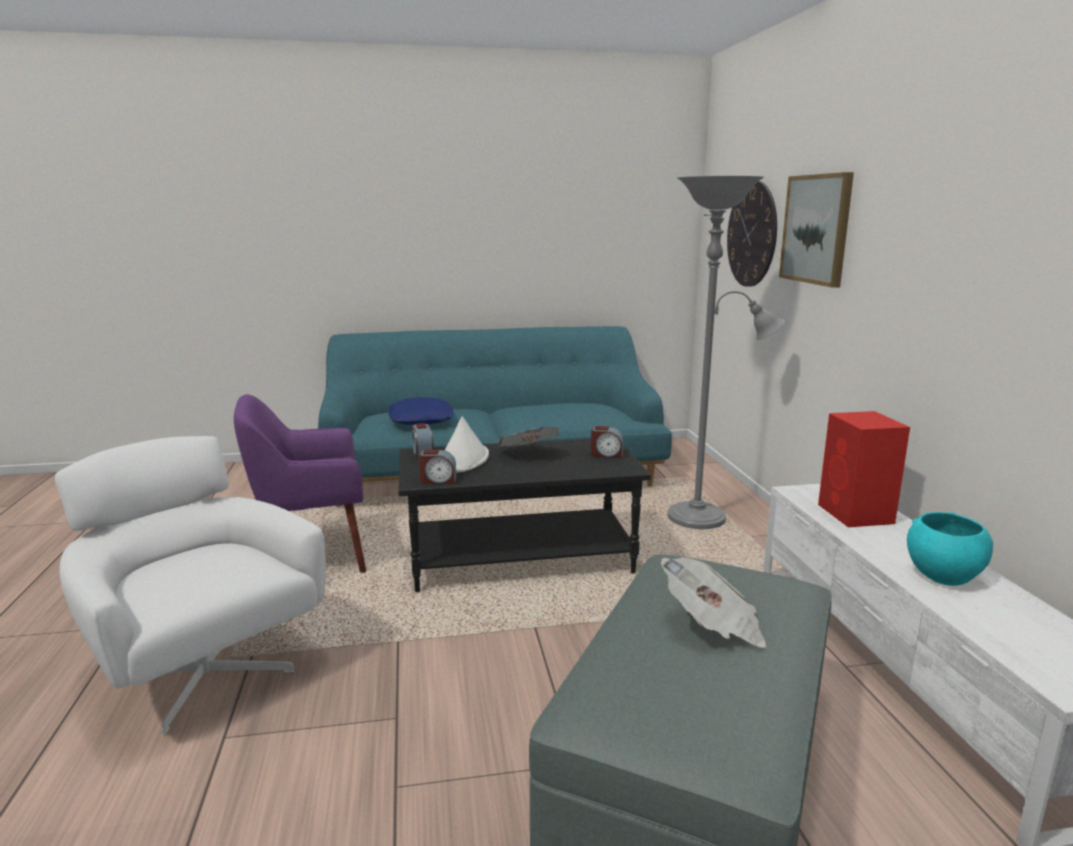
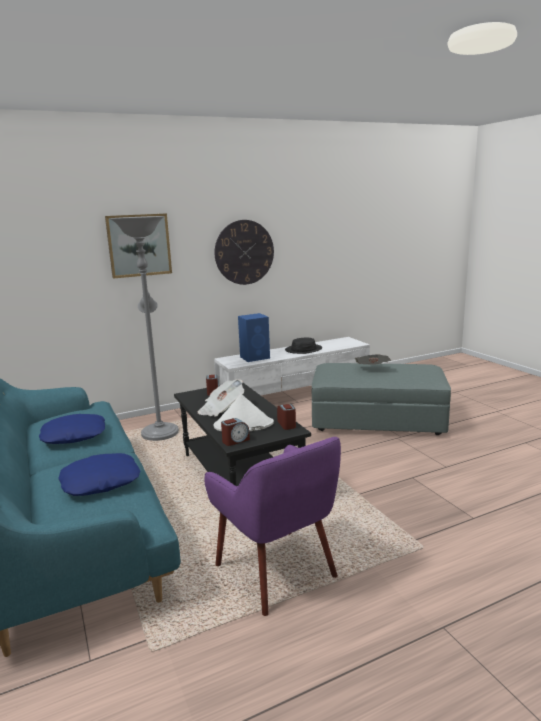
camera: 105 degrees left, 0 degrees up
white armchair [55,436,326,736] -> none
wall clock [727,181,777,287] -> wall clock moved to [215,220,274,285]
red speaker [818,411,910,527] -> blue speaker [238,313,270,362]
turquoise bowl [907,512,993,586] -> black hat [285,337,322,354]
none -> blue pillow [39,414,105,444]

